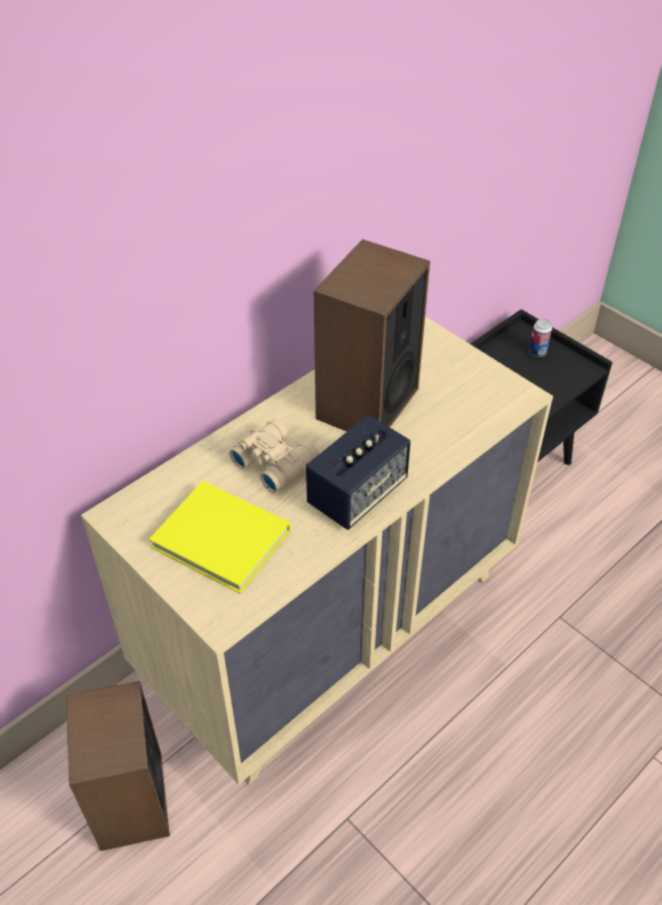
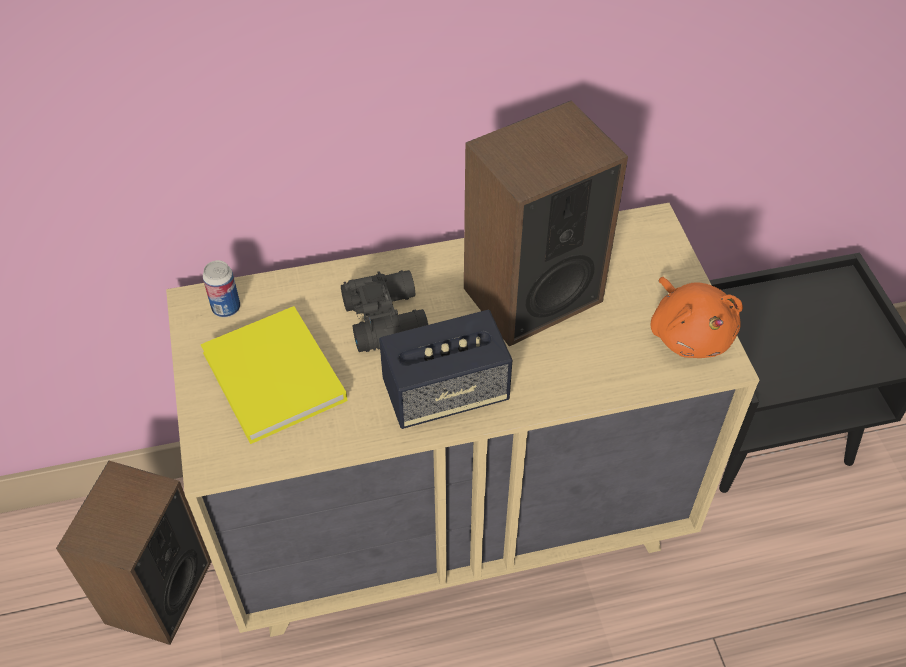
camera: 30 degrees right, 5 degrees up
beige binoculars [229,419,319,493] -> black binoculars [341,270,428,352]
can [529,319,552,357] -> can moved to [203,260,240,317]
none -> orange plush toy [650,277,743,358]

